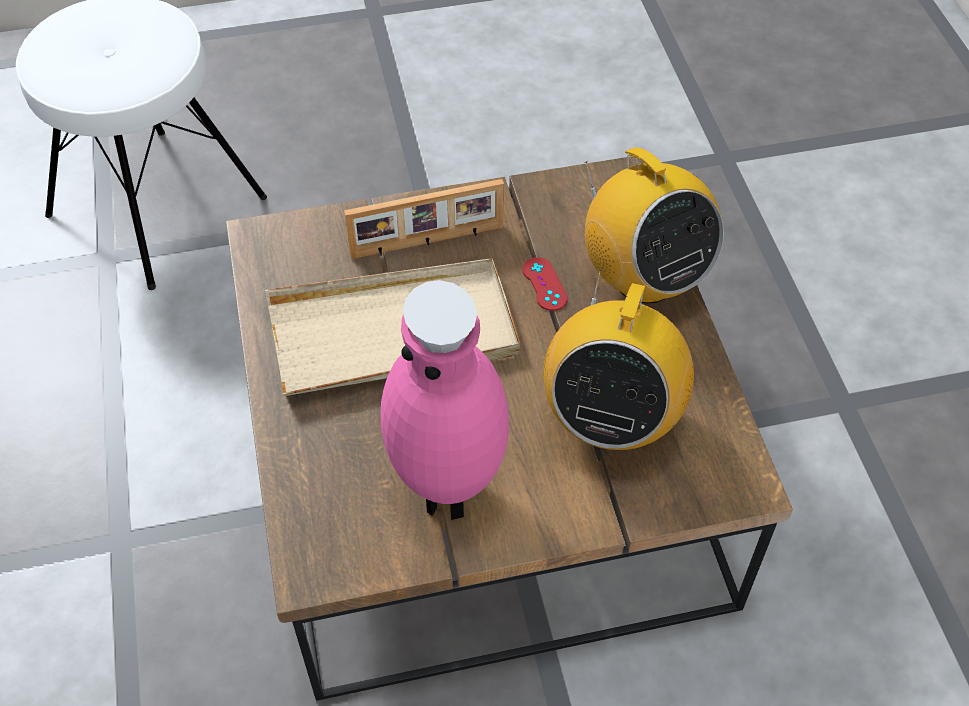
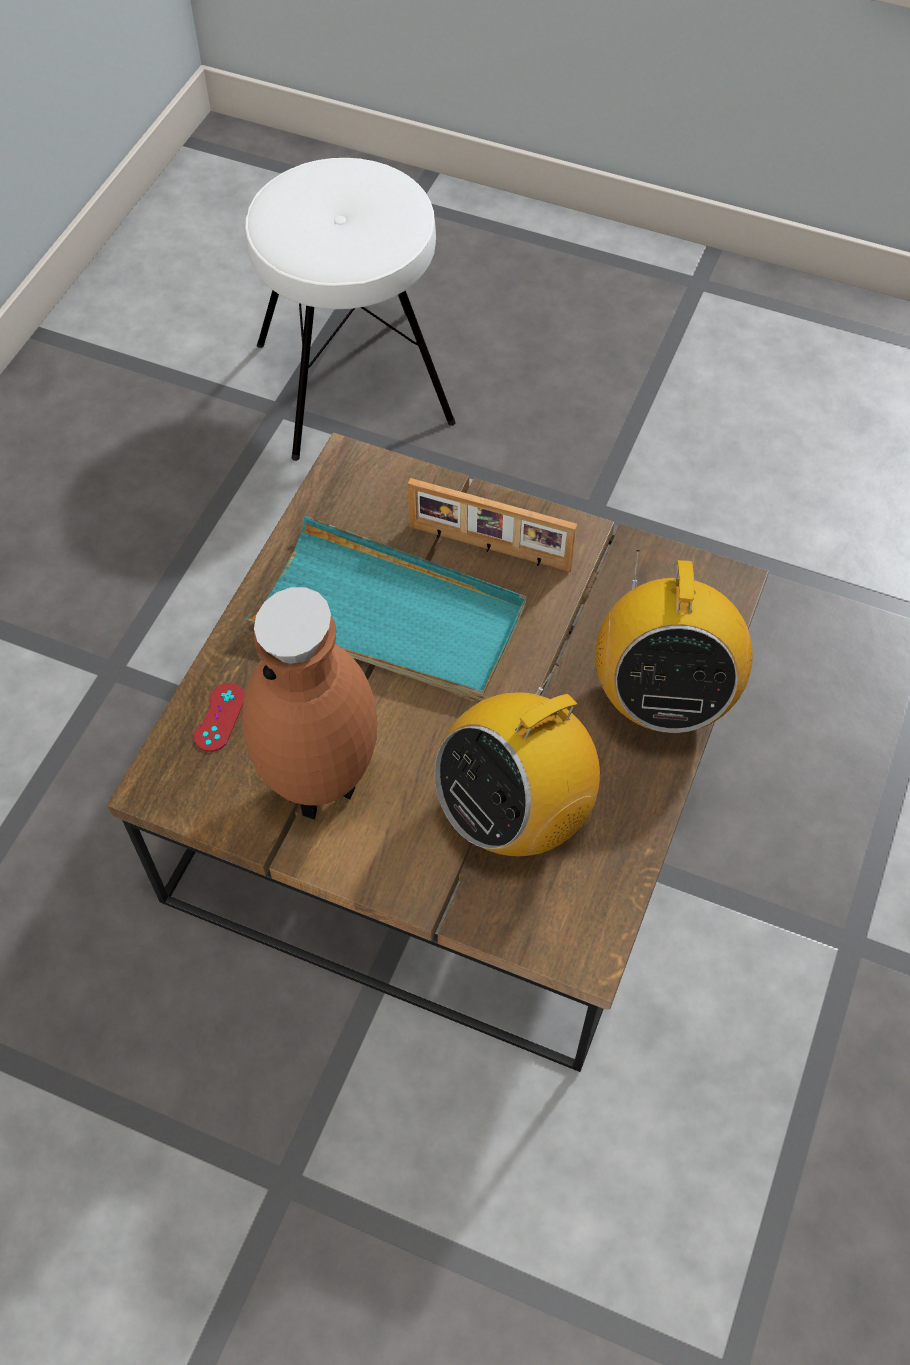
camera: 35 degrees right, 5 degrees up
beige tray [265,258,520,396] -> turquoise tray [246,516,526,701]
pink vase [381,280,509,520] -> brown vase [242,587,377,820]
red game controller [522,257,568,311] -> red game controller moved to [194,683,245,752]

